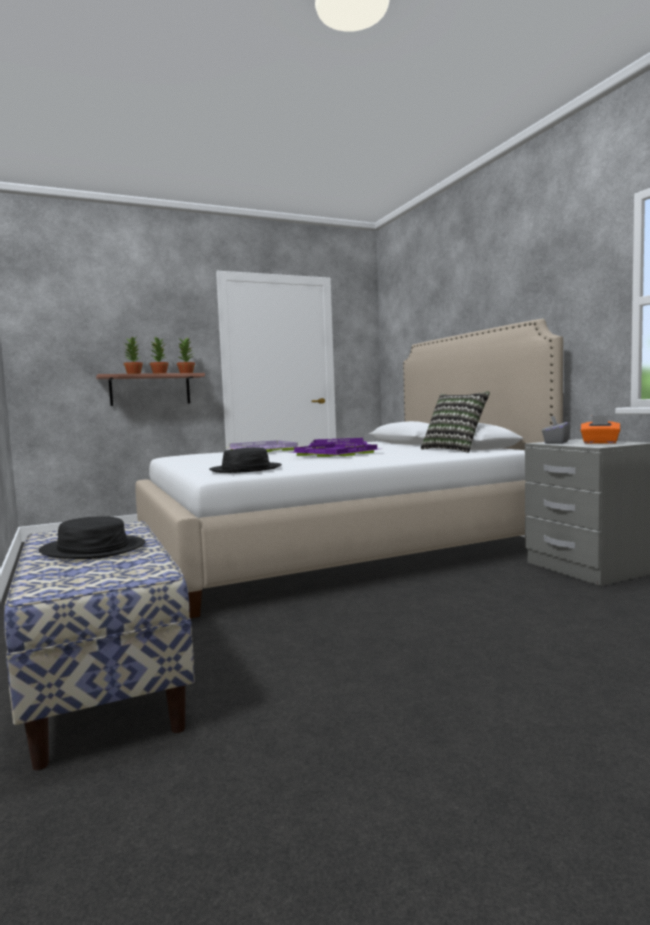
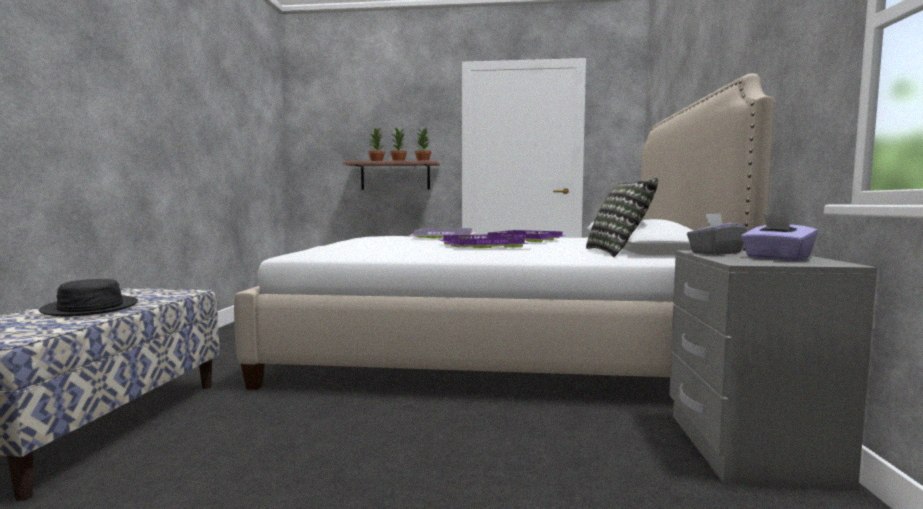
camera: 30 degrees right, 0 degrees up
black hat [209,448,282,473] -> none
orange tissue box [581,415,620,444] -> purple tissue box [741,214,818,261]

